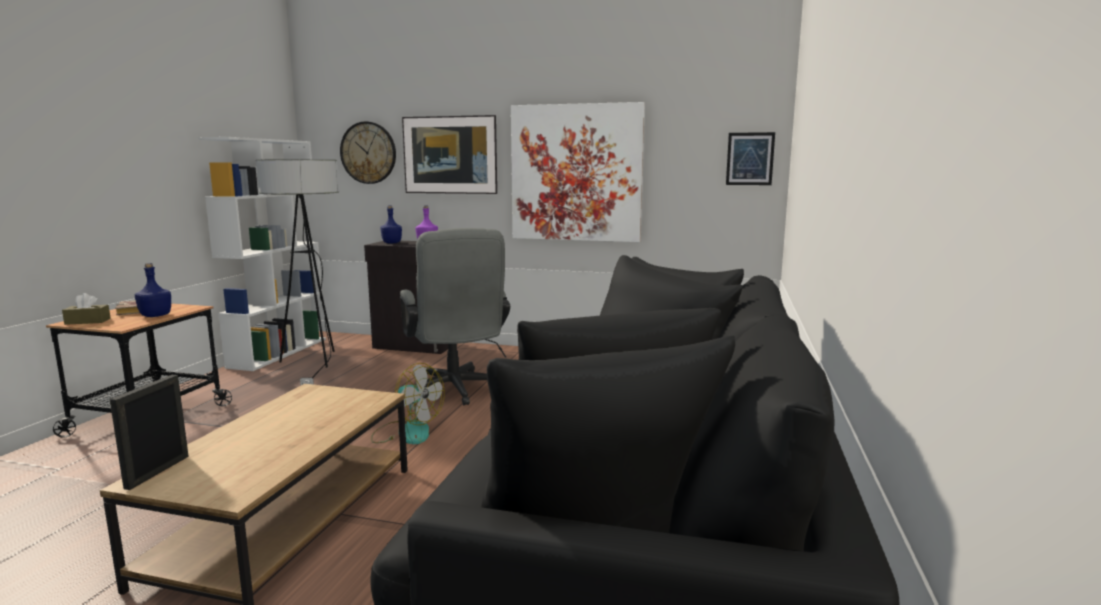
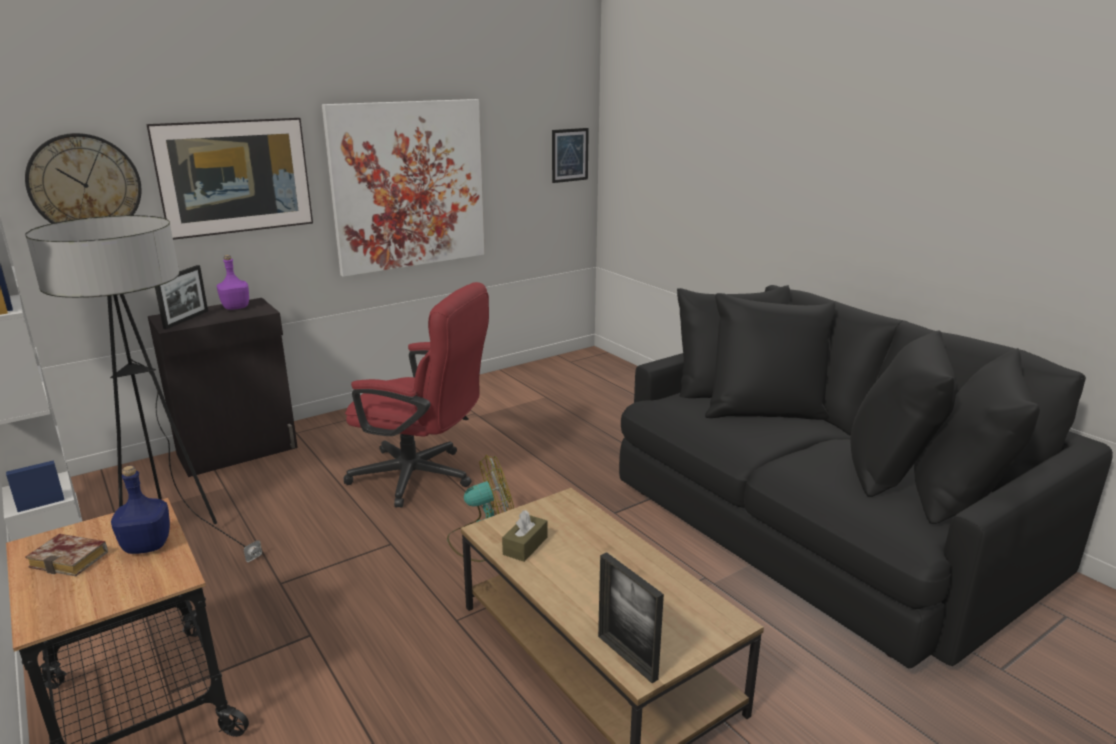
camera: 50 degrees left, 10 degrees up
brown tissue box [62,293,111,325] -> brown tissue box moved to [502,510,548,562]
blue bottle [380,205,402,243] -> picture frame [155,265,208,329]
grey office chair [400,228,510,405] -> red office chair [344,282,489,508]

